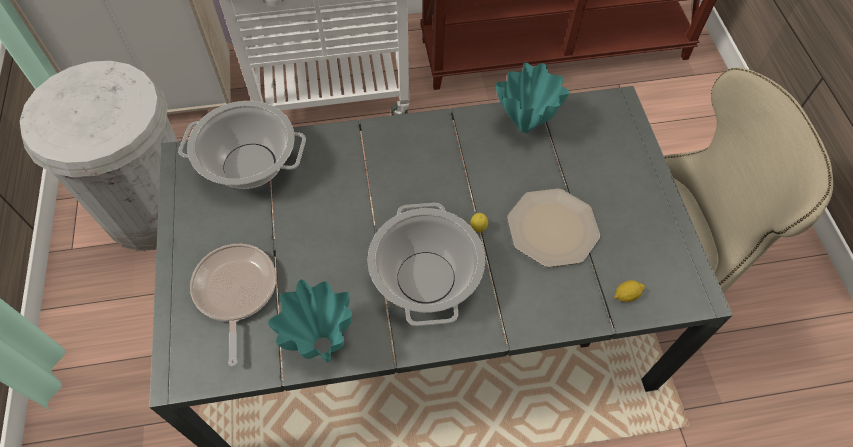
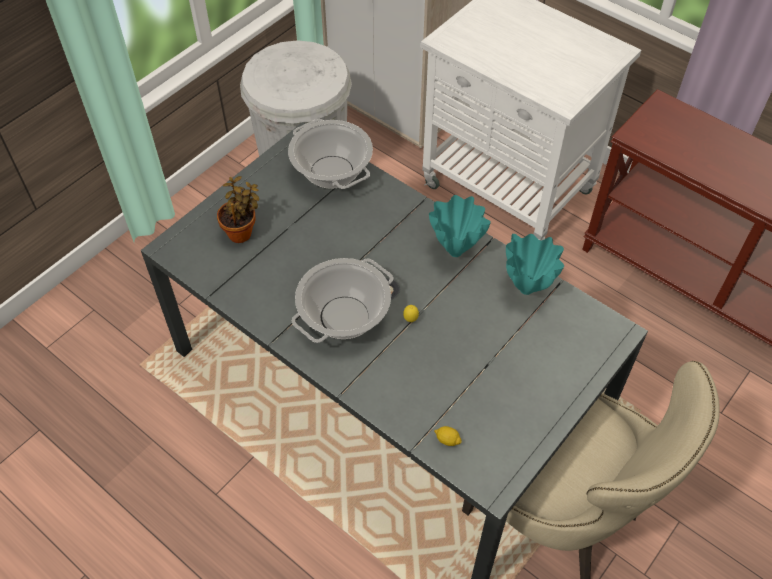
camera: 50 degrees right, 5 degrees down
frying pan [190,244,276,366] -> potted plant [217,176,259,243]
turquoise vase [268,280,352,363] -> turquoise vase moved to [429,195,491,257]
plate [507,189,600,267] -> none

